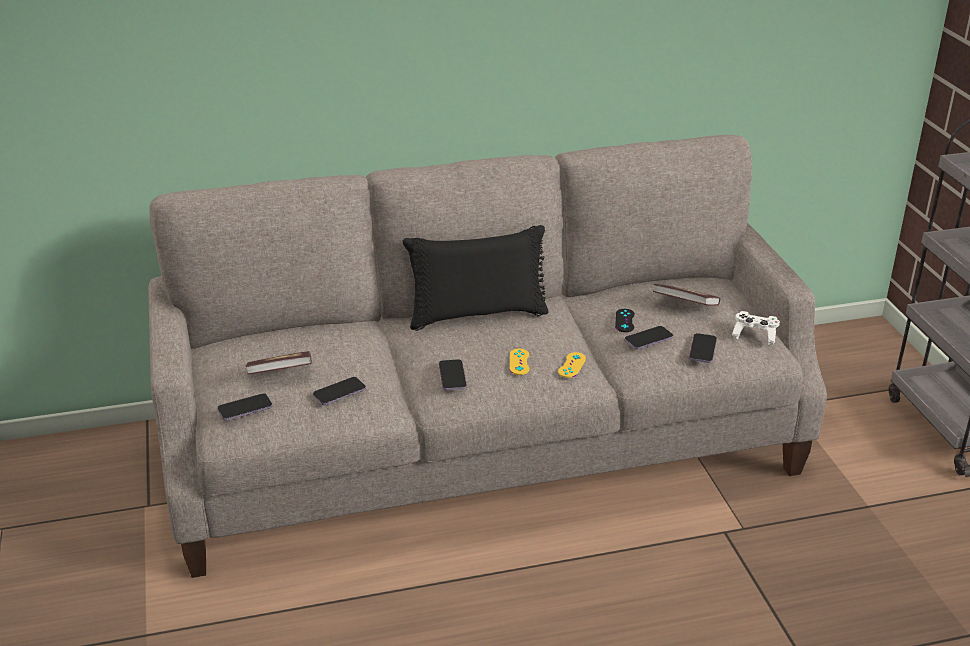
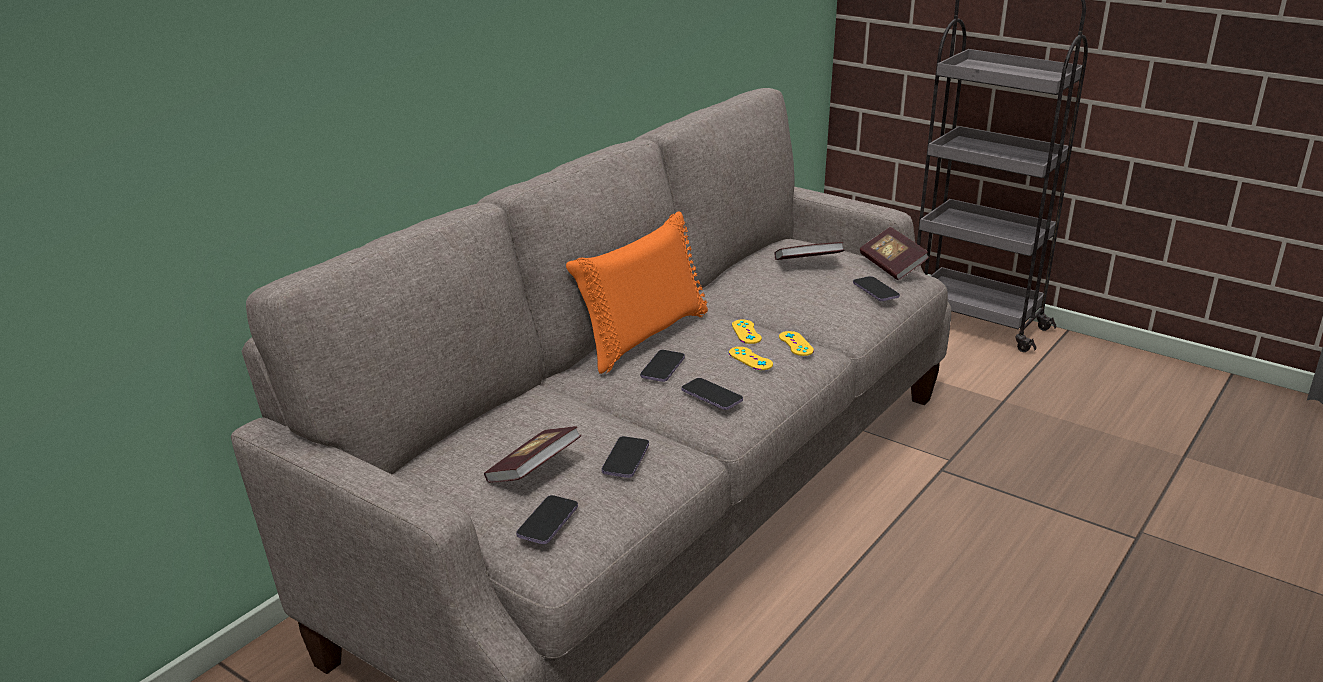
camera: 40 degrees left, 5 degrees down
black pillow [403,225,549,331] -> orange pillow [566,211,708,374]
black game controller [615,309,635,332] -> none
phone [625,326,673,349] -> phone moved to [640,350,685,382]
white game controller [732,311,780,346] -> book [860,227,929,280]
none -> yellow game controller [732,320,762,344]

